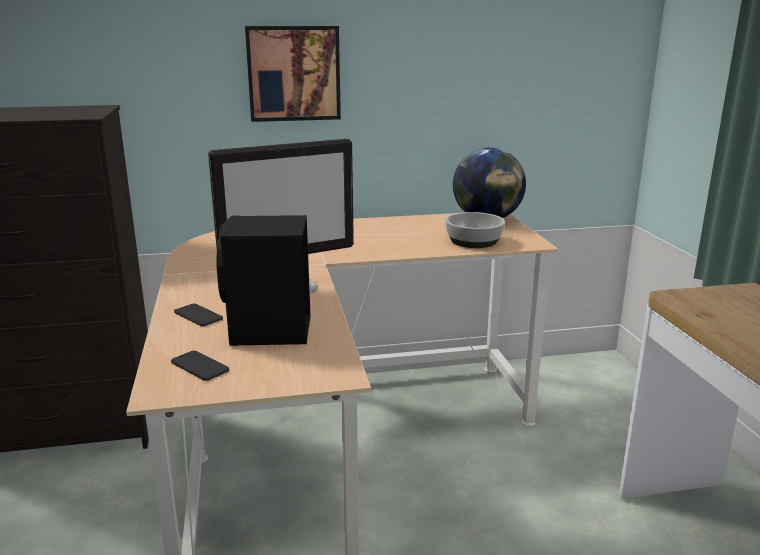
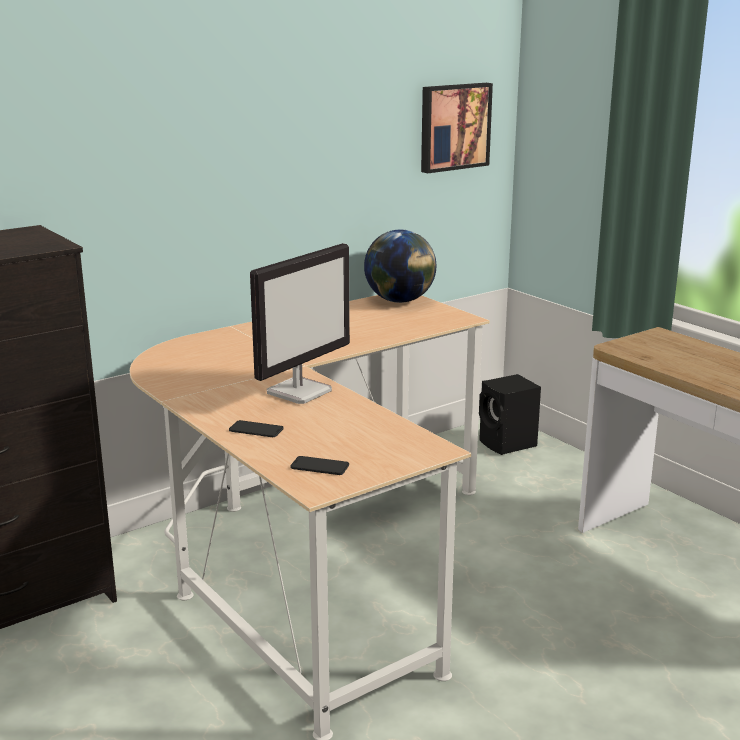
camera: 25 degrees left, 0 degrees up
black speaker [216,215,311,346] -> black speaker moved to [479,374,541,455]
picture [245,26,341,122] -> picture moved to [421,83,493,173]
bowl [445,212,505,248] -> none

